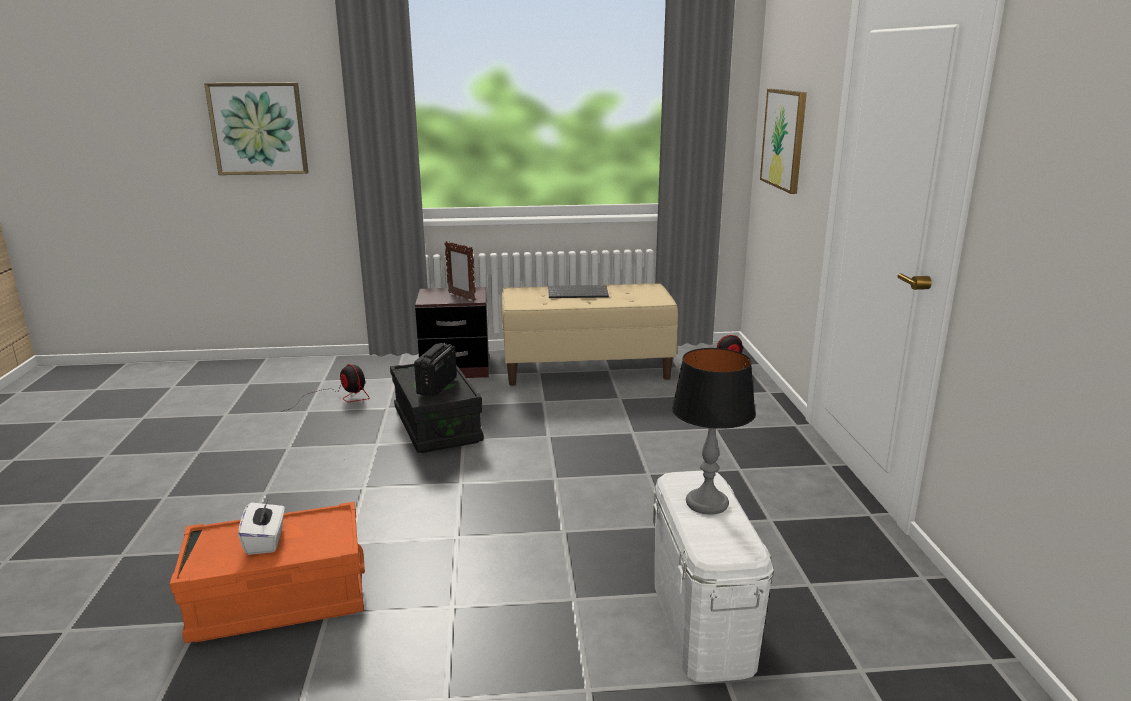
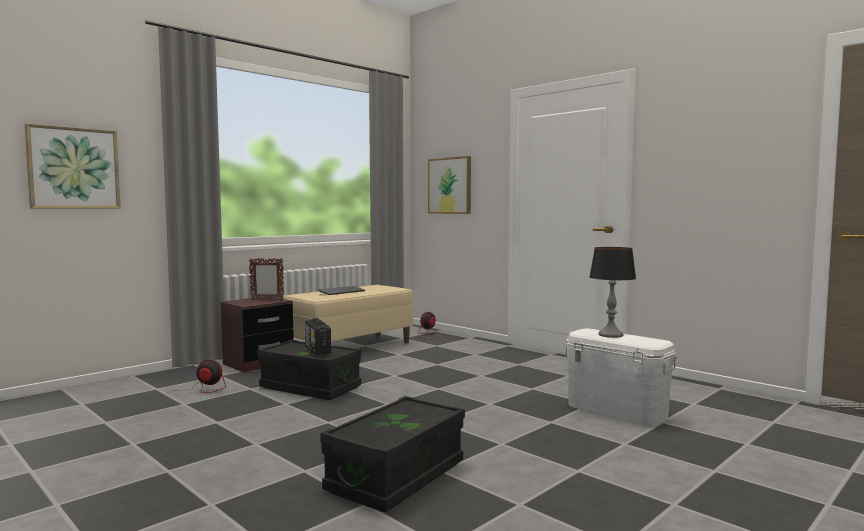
camera: 40 degrees left, 15 degrees down
orange storage box [170,502,365,643] -> black storage box [320,396,465,512]
white tissue box [238,498,285,555] -> none

